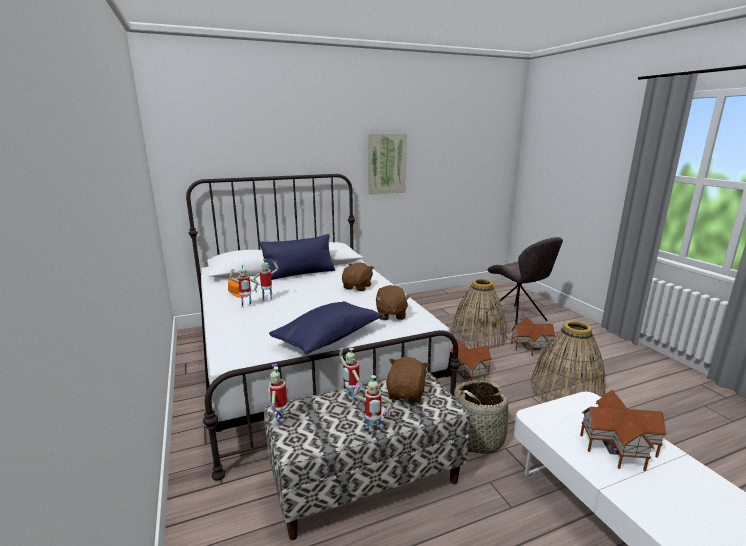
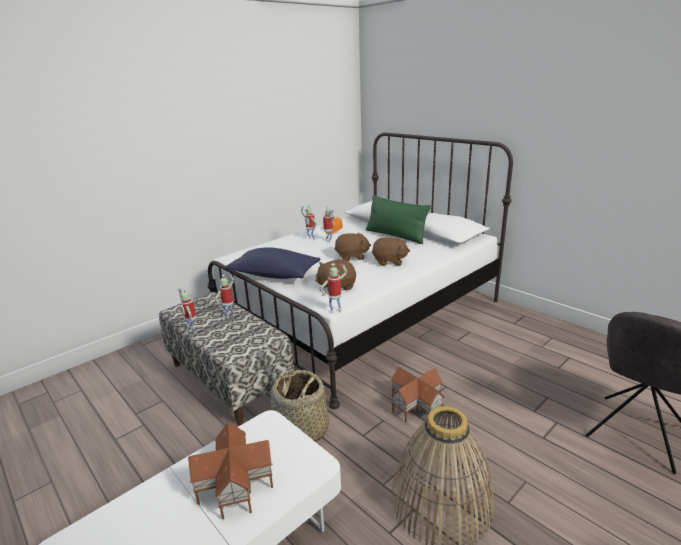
camera: 70 degrees right, 5 degrees up
blue pillow [259,234,335,280] -> green pillow [366,195,431,244]
toy robot [268,364,287,428] -> toy robot moved to [320,263,347,313]
picture [368,133,407,195] -> none
brown plush toy [386,357,429,403] -> brown plush toy moved to [335,232,371,261]
basket [451,279,507,349] -> none
toy house [511,317,555,356] -> none

